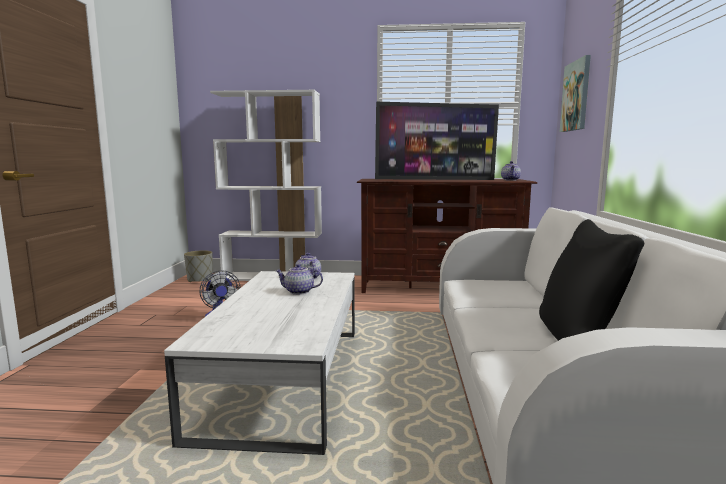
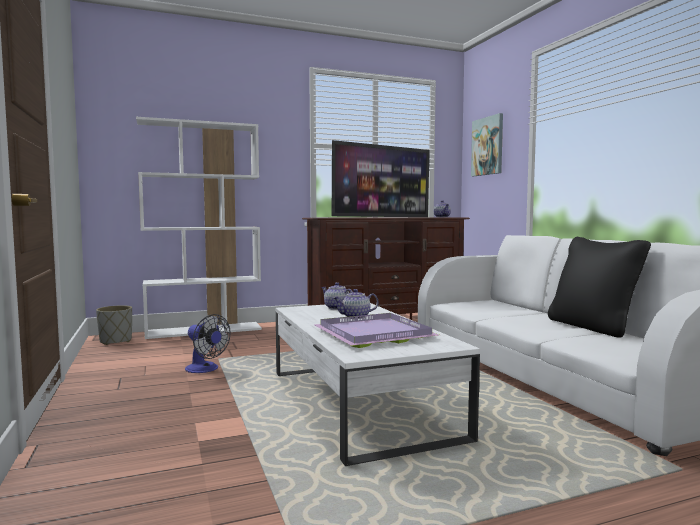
camera: 25 degrees left, 5 degrees down
none -> purple tray [315,313,439,348]

